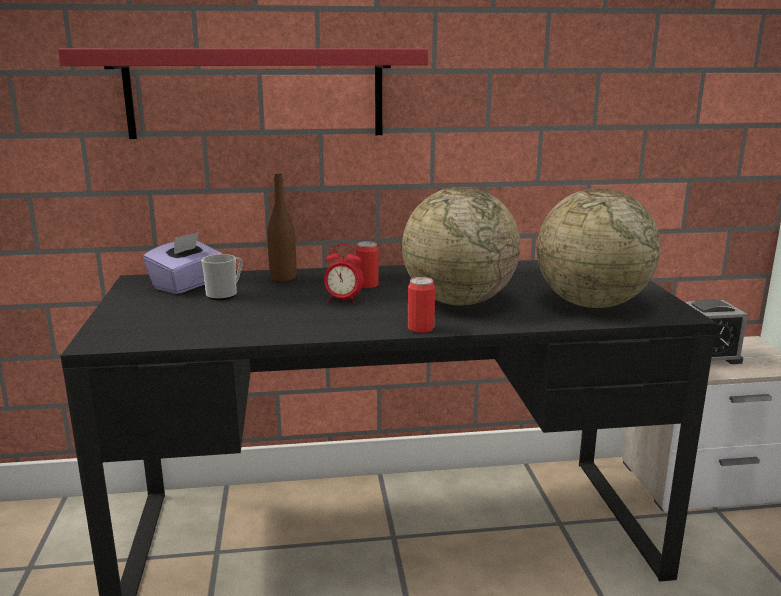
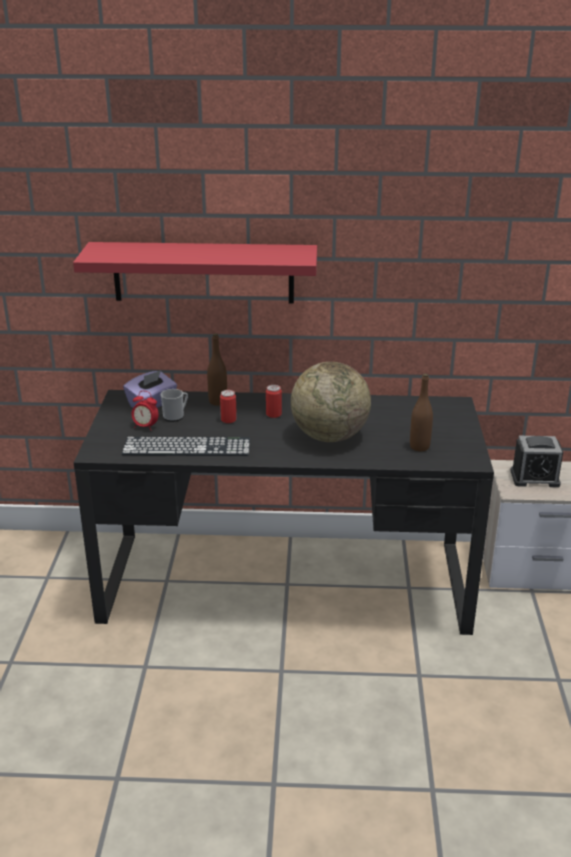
camera: 10 degrees right, 10 degrees up
alarm clock [324,244,364,304] -> alarm clock moved to [132,391,159,431]
can [408,277,435,333] -> can moved to [220,390,237,423]
globe [537,188,661,308] -> brown bottle [410,374,433,451]
none -> keyboard [122,437,250,456]

